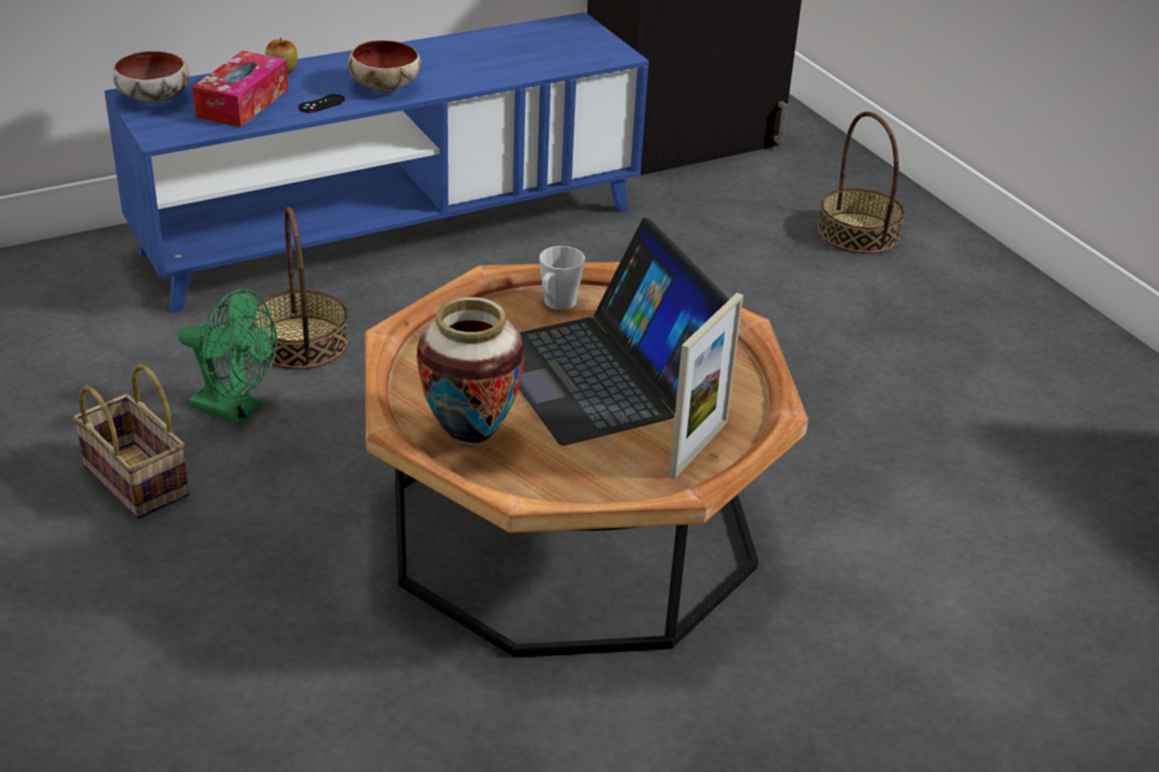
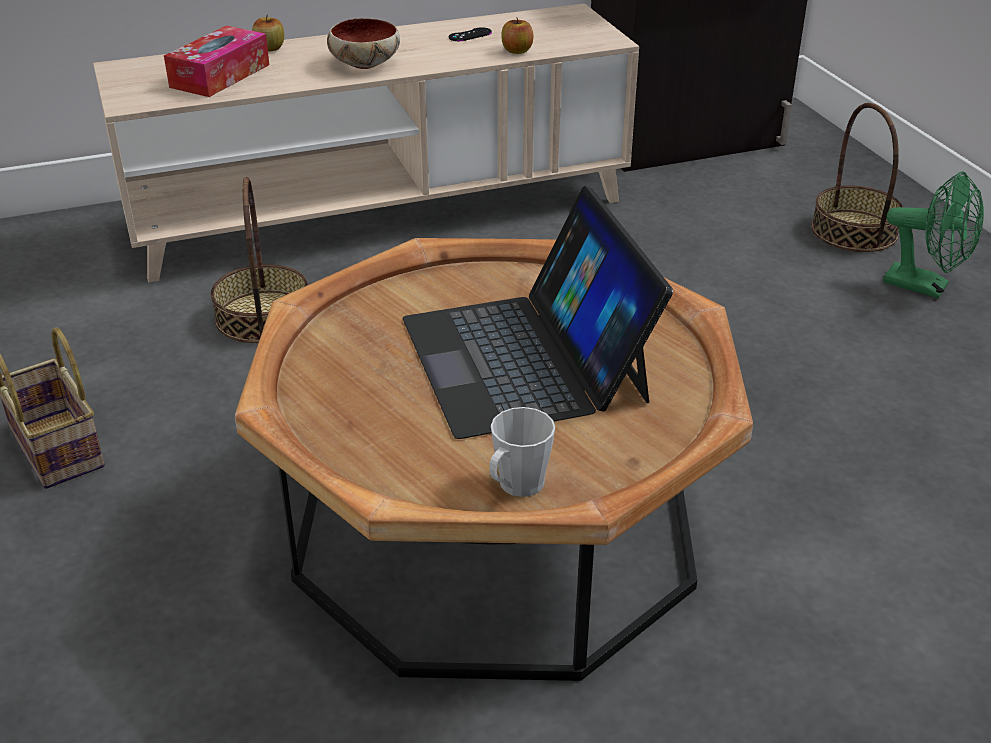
camera: 10 degrees right, 0 degrees up
blue tv stand [104,12,649,313] -> beige tv stand [93,4,639,283]
bowl [113,51,190,103] -> none
green fan [178,289,277,424] -> green fan moved to [883,171,984,298]
black game controller [298,94,345,113] -> black game controller moved to [449,27,492,41]
vase [417,297,525,447] -> none
grey mug [539,246,585,310] -> grey mug moved to [489,407,555,497]
picture frame [669,293,743,478] -> none
none -> apple [501,18,533,54]

